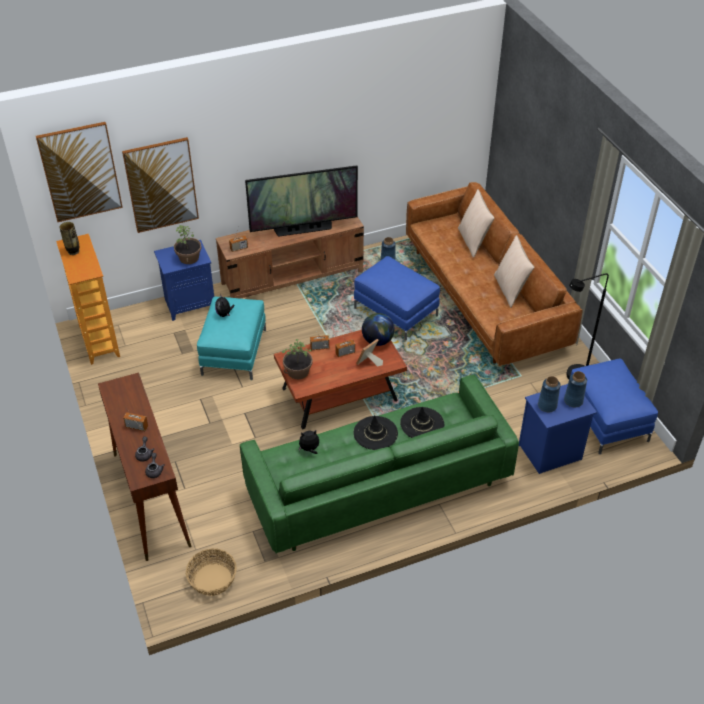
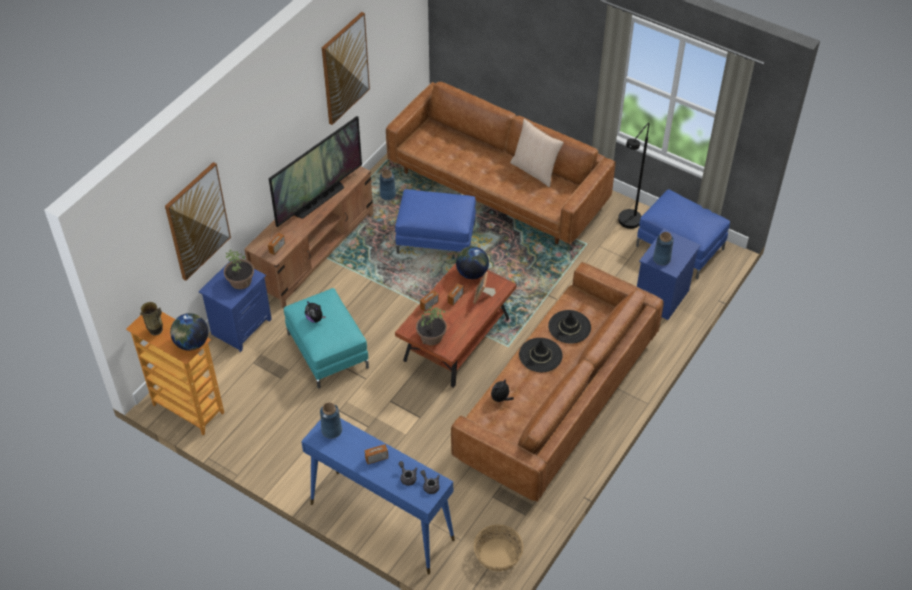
camera: 35 degrees left, 5 degrees up
picture [36,122,123,222] -> picture moved to [322,12,370,125]
brown console table [98,372,191,561] -> blue console table [301,418,455,575]
green sofa [240,374,519,554] -> brown sofa [451,262,664,502]
beige pillow [458,189,495,258] -> none
blue vase [564,371,587,408] -> blue vase moved to [320,402,342,439]
none -> globe [170,313,208,351]

